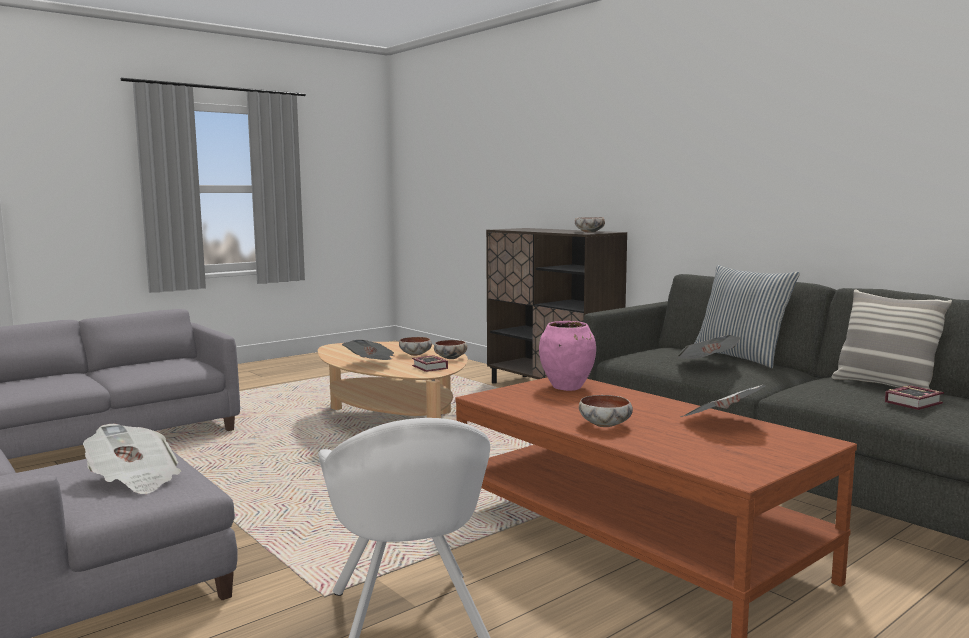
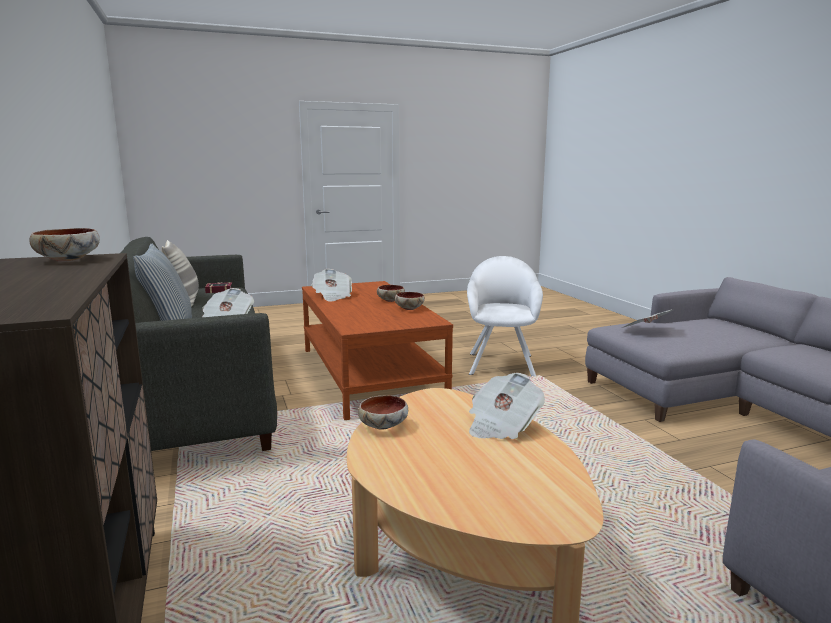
camera: 160 degrees left, 5 degrees up
bowl [399,337,432,356] -> bowl moved to [395,292,425,310]
book [412,355,448,372] -> none
pink vase [539,321,596,391] -> none

